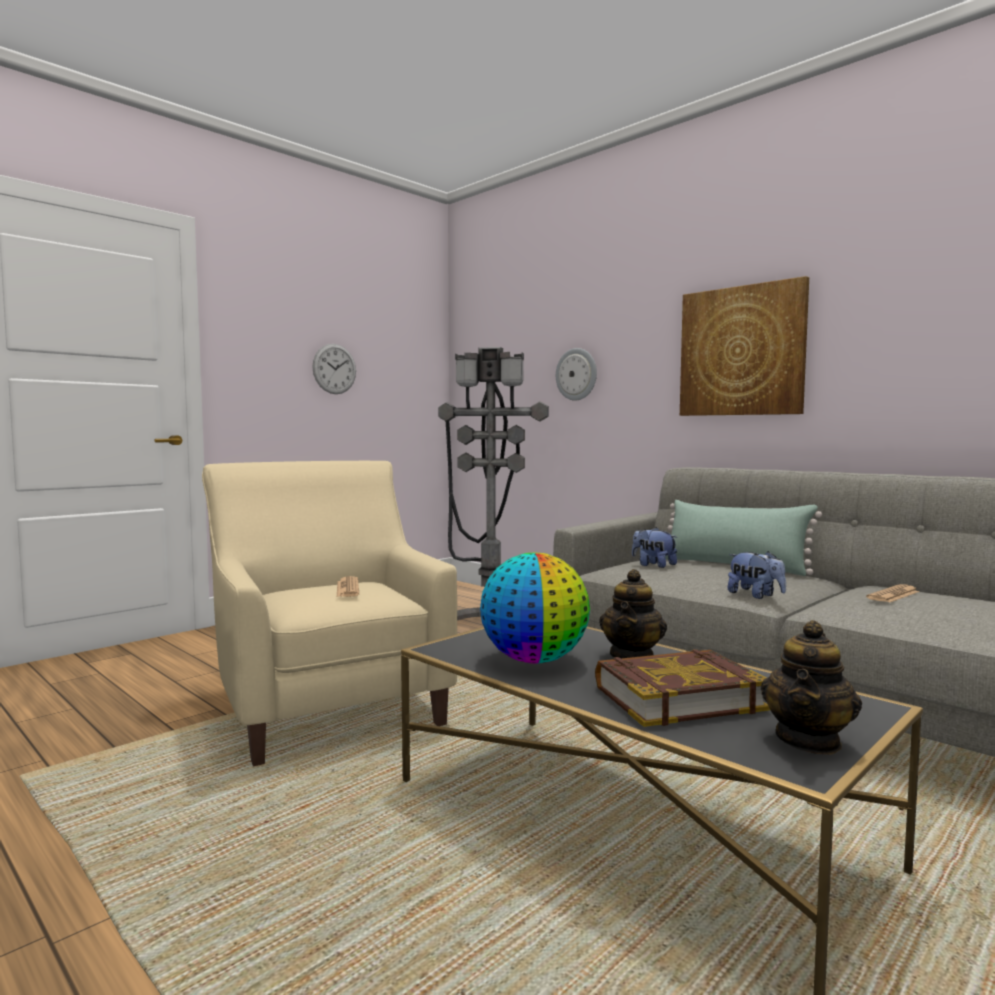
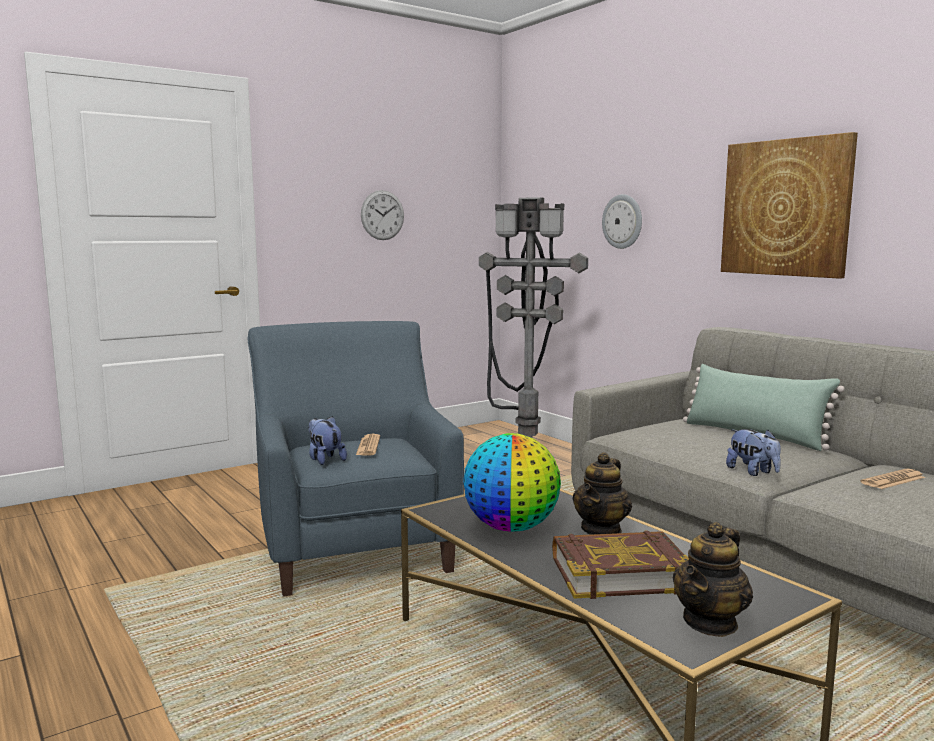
camera: 10 degrees right, 5 degrees up
beige armchair [202,461,457,766] -> blue armchair [248,321,464,597]
plush toy [632,527,677,568] -> plush toy moved to [308,416,347,465]

